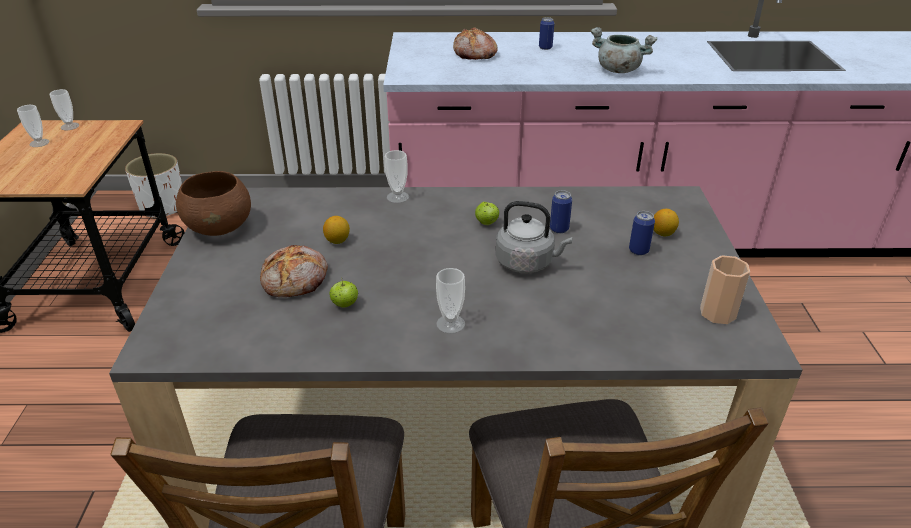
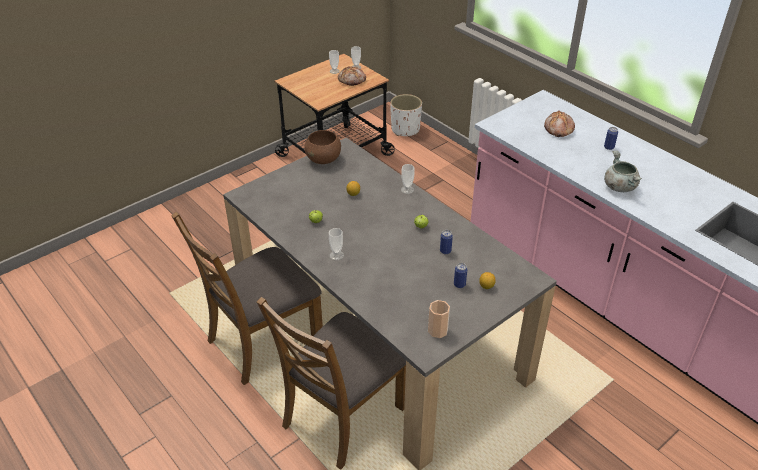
camera: 50 degrees right, 5 degrees up
bread [260,245,328,297] -> bread moved to [338,66,366,86]
grey kettle [496,201,572,273] -> none

